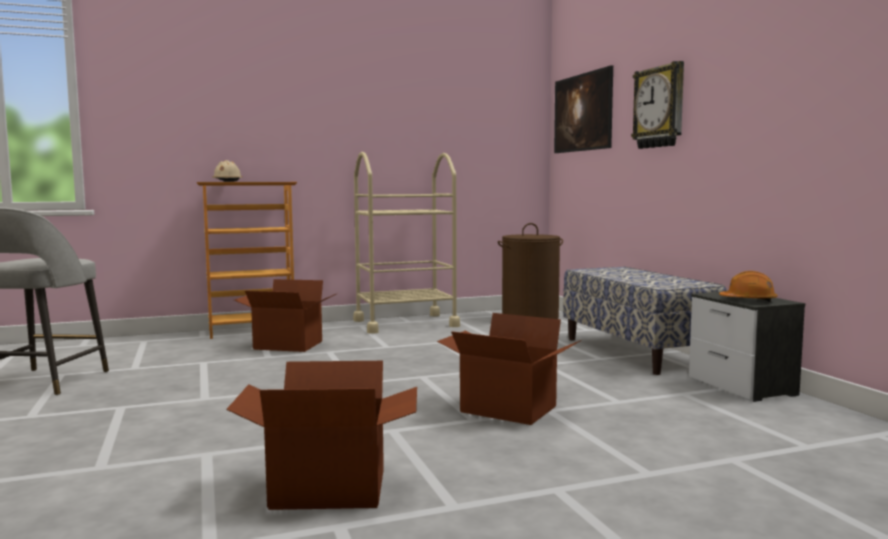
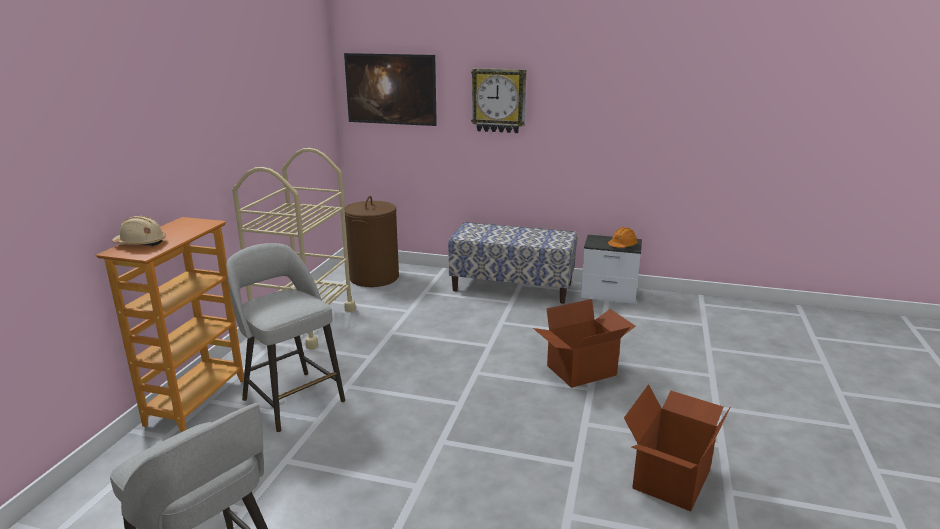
camera: 55 degrees left, 15 degrees up
cardboard box [234,279,338,352] -> grey stool [226,243,345,432]

